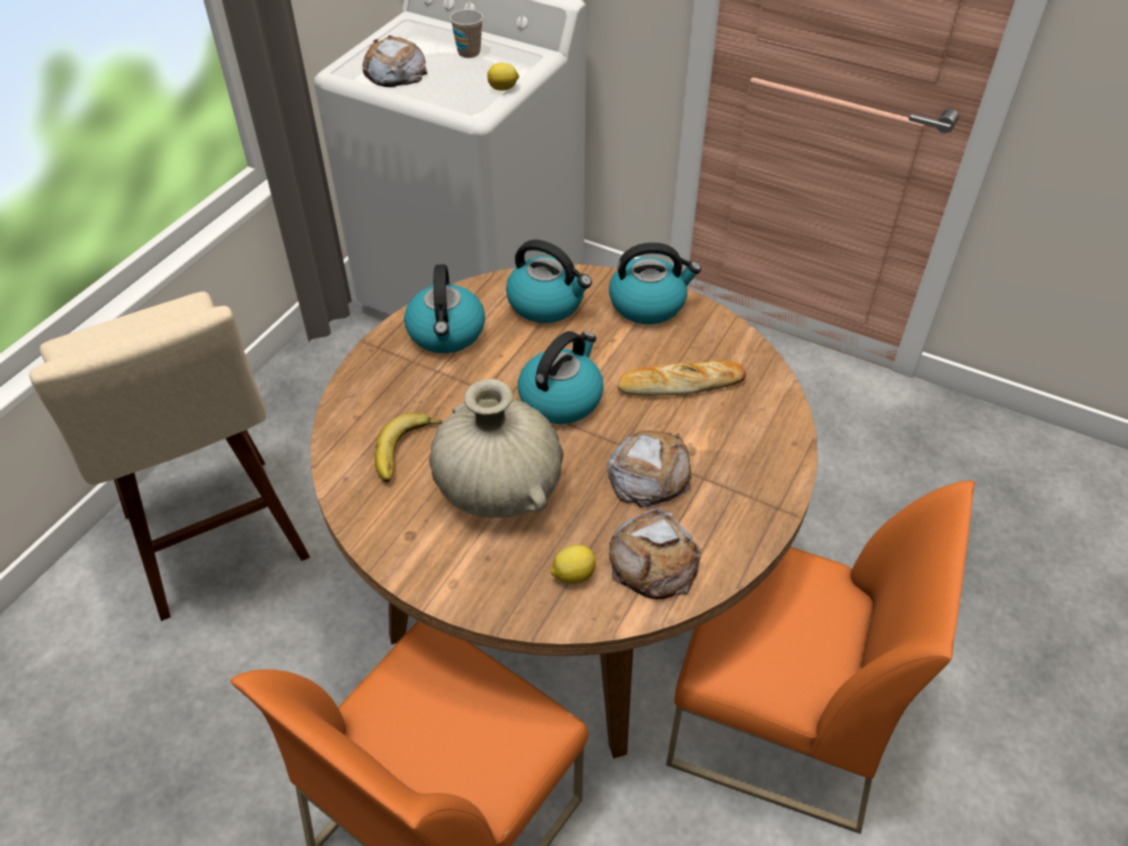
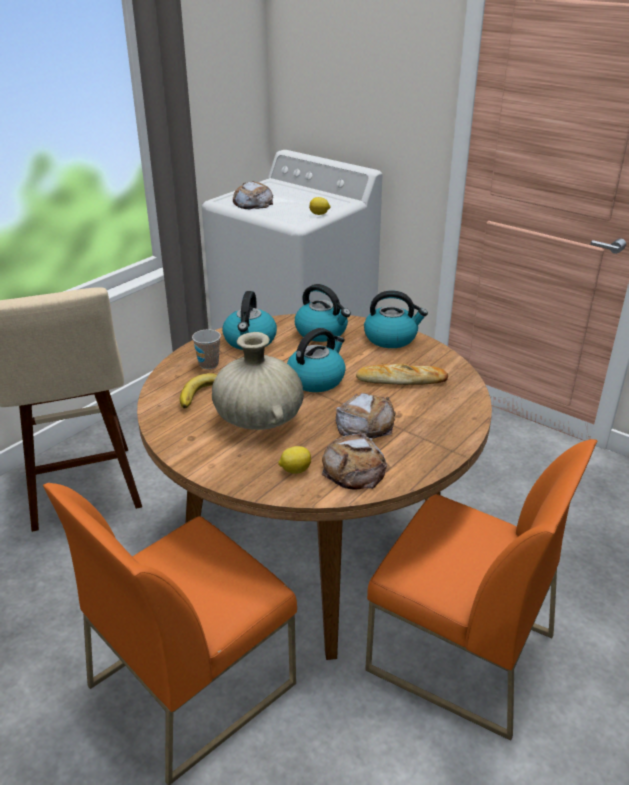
camera: 10 degrees right, 15 degrees down
cup [450,9,483,58] -> cup moved to [192,329,221,369]

